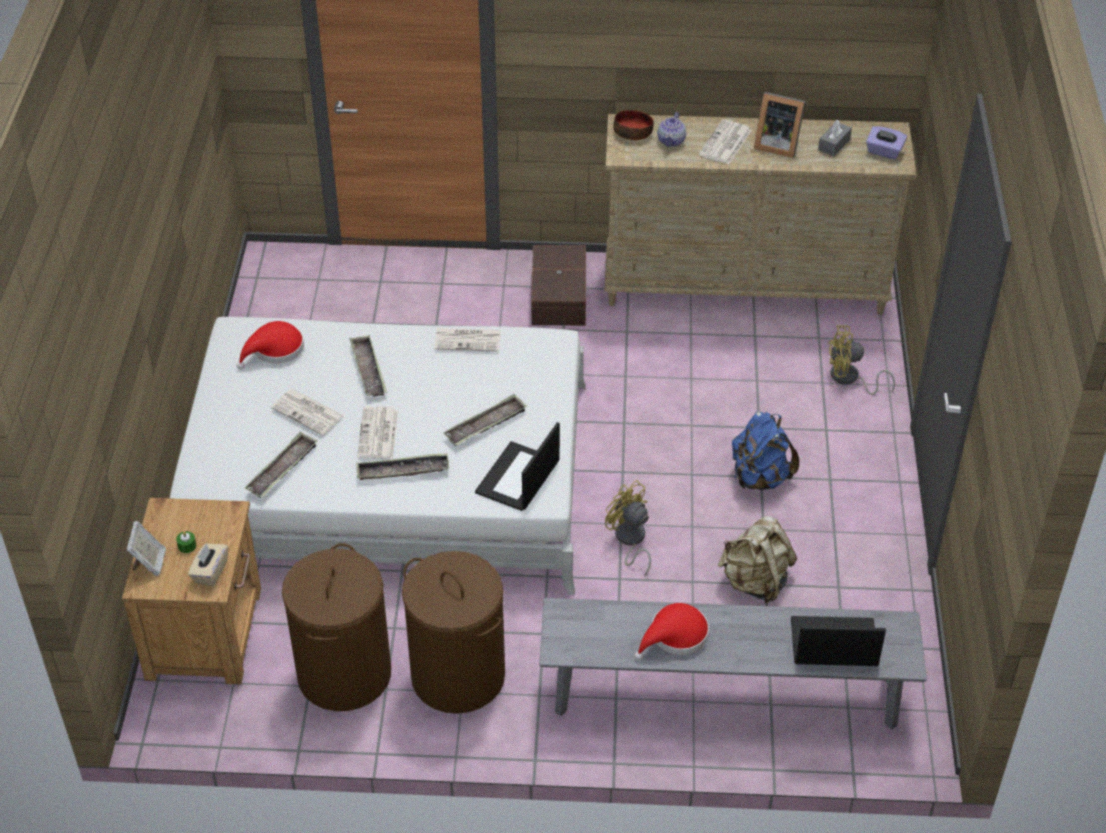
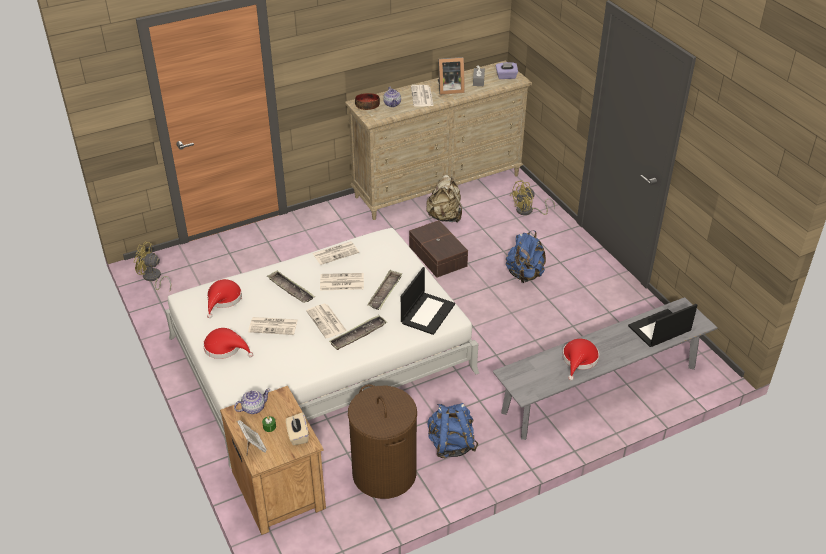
camera: 30 degrees left, 5 degrees down
tray [245,432,318,498] -> none
brown laundry basket [402,551,505,714] -> blue backpack [428,403,478,458]
laptop [475,422,560,511] -> laptop turned 150 degrees counterclockwise [401,267,455,335]
brown storage box [531,245,586,326] -> brown storage box moved to [409,220,468,278]
yellow fan [605,480,651,576] -> yellow fan moved to [134,242,171,290]
beige backpack [718,516,797,604] -> beige backpack moved to [426,175,462,223]
none -> red hat [203,328,253,359]
none -> teapot [234,389,270,414]
none -> newspaper [320,273,364,290]

